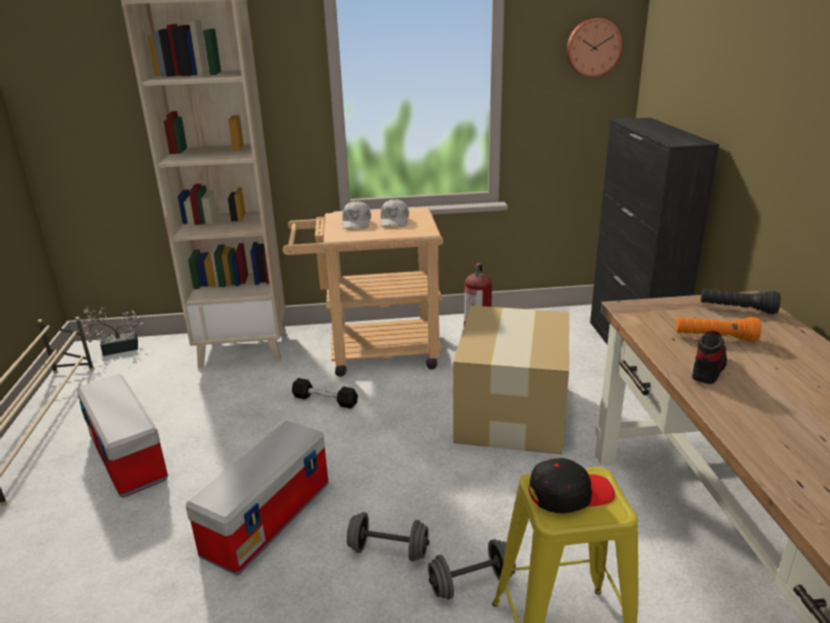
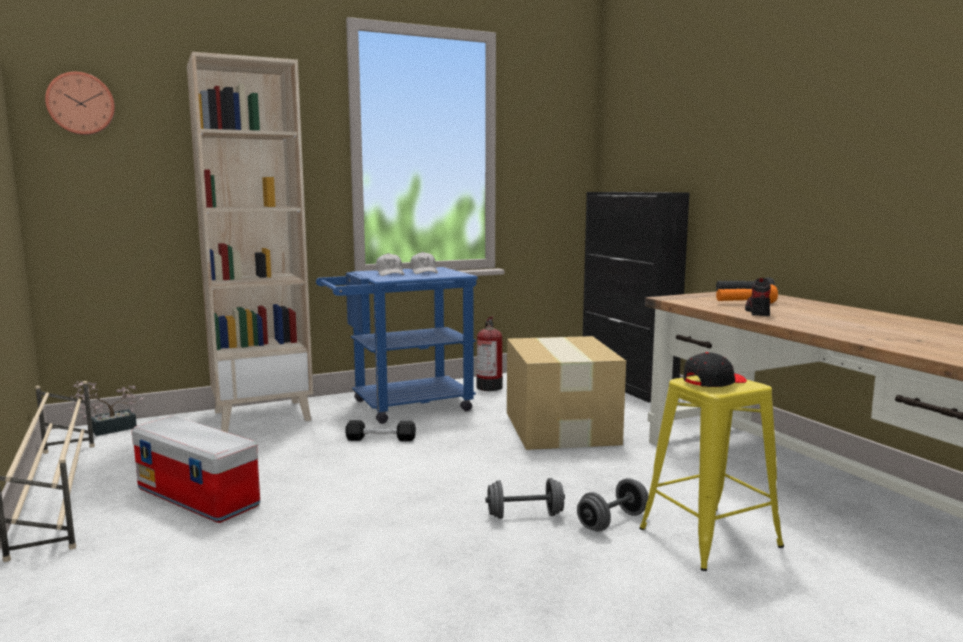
camera: 20 degrees left, 15 degrees down
storage box [186,420,328,575] -> none
beige cart [283,207,443,377] -> blue cart [316,267,478,424]
wall clock [567,18,622,77] -> wall clock moved to [45,72,115,135]

